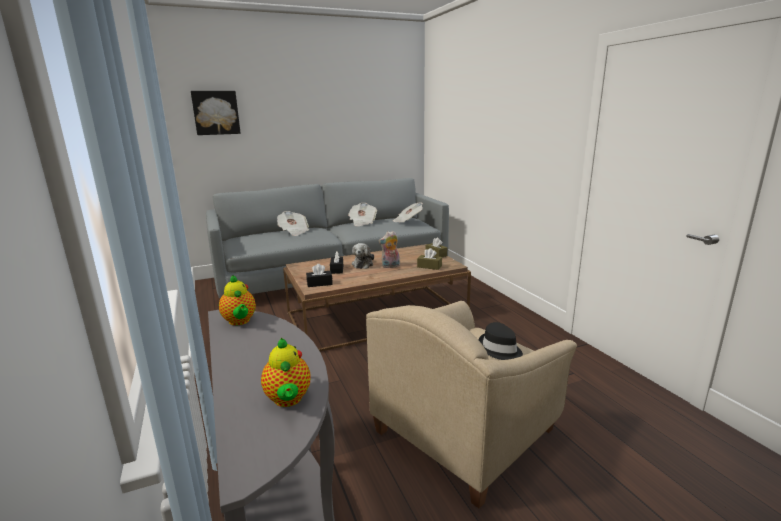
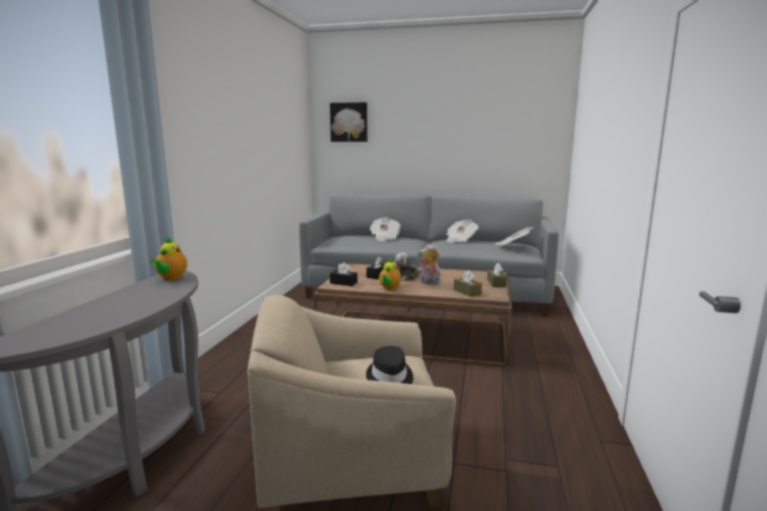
camera: 35 degrees right, 5 degrees down
teapot [261,338,310,407] -> teapot moved to [379,258,401,290]

